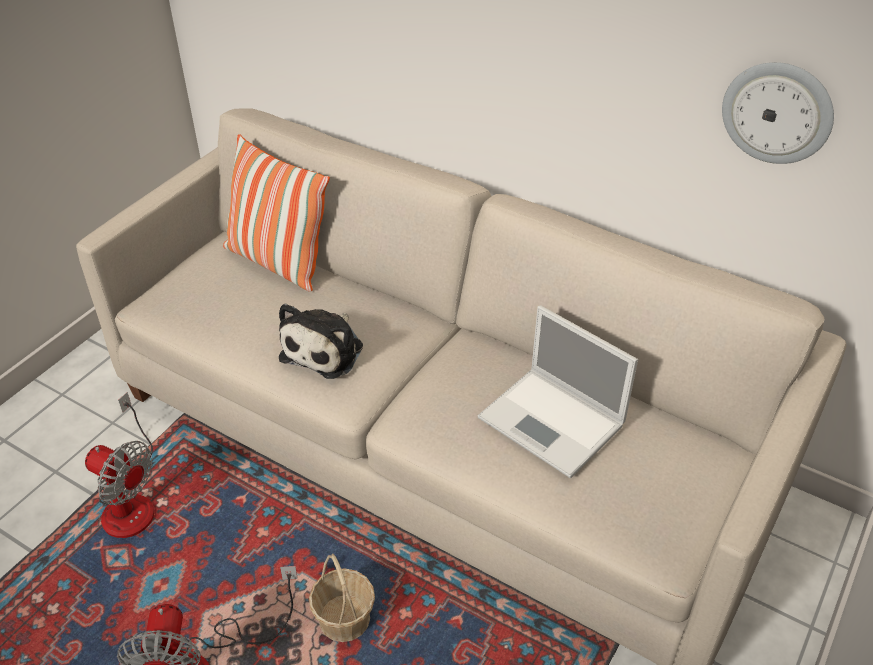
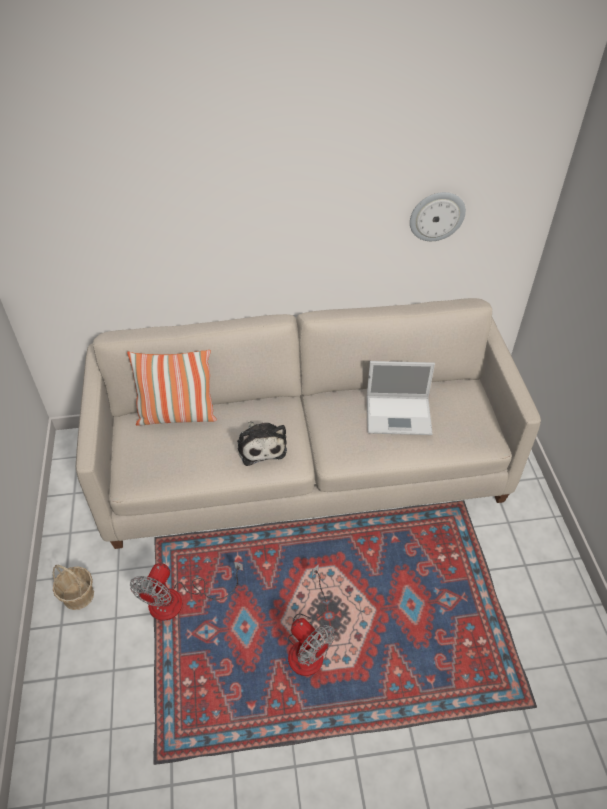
camera: 40 degrees left, 5 degrees up
fan [85,392,154,538] -> fan turned 120 degrees clockwise [130,562,243,621]
basket [309,554,375,642] -> basket moved to [53,565,94,610]

